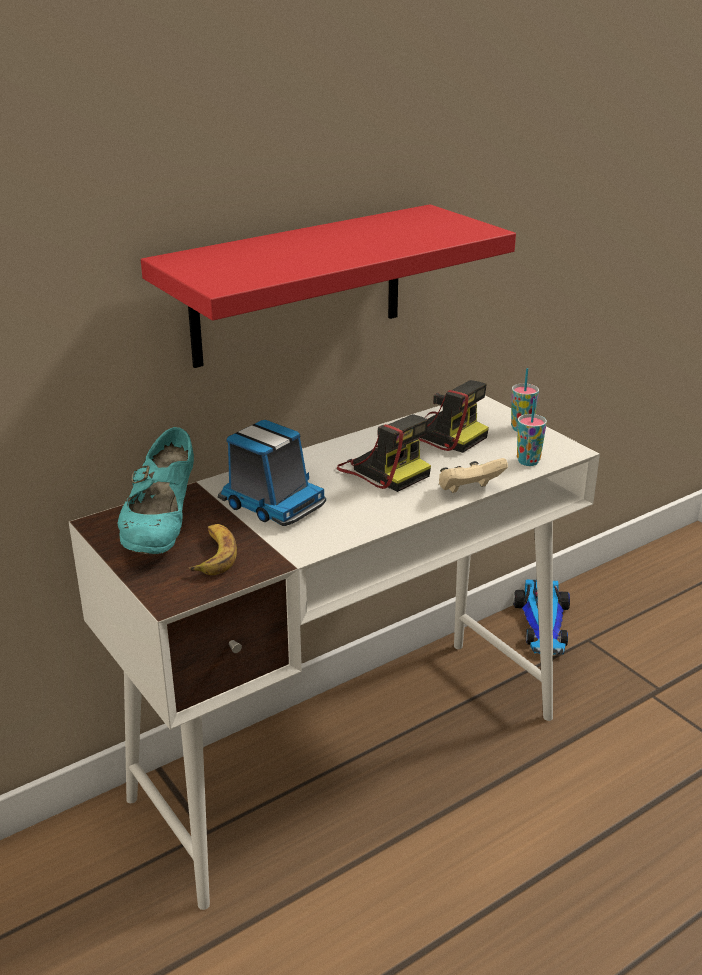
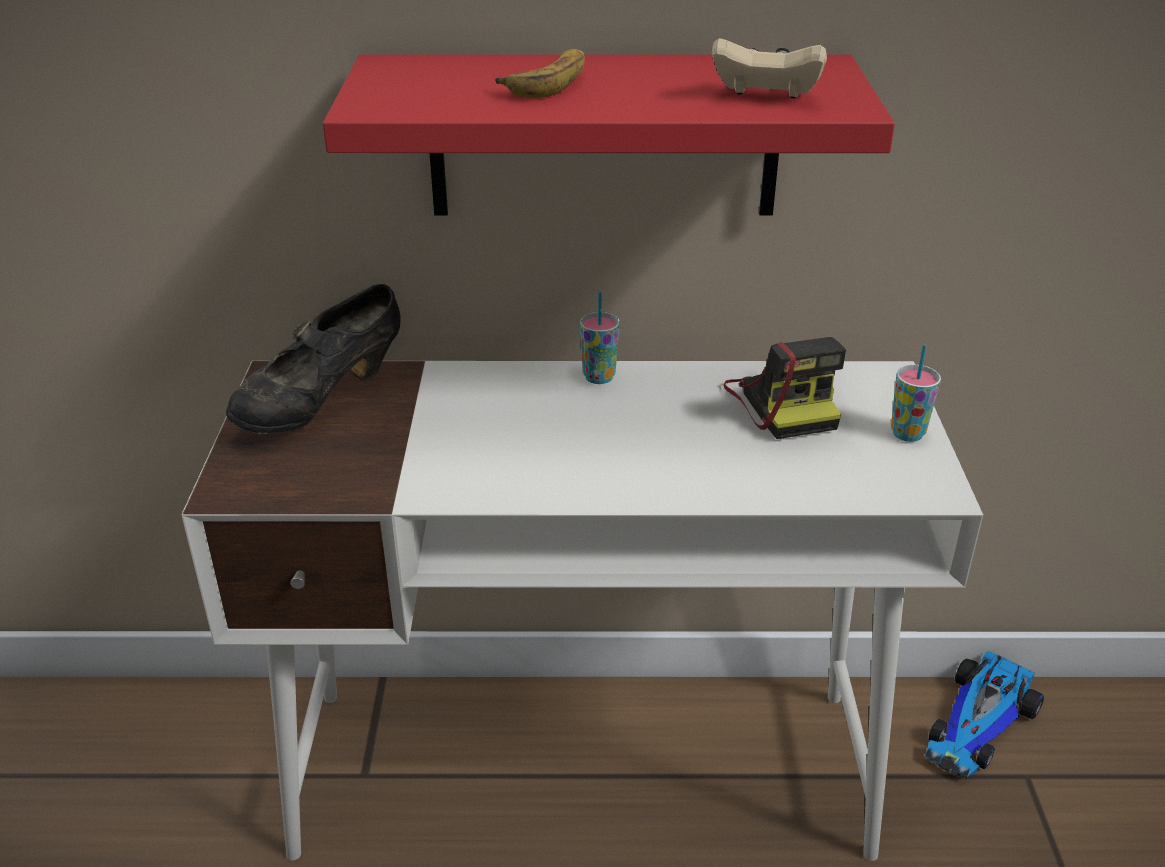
camera: 35 degrees right, 5 degrees up
turquoise shoe [118,427,194,554] -> black shoe [226,284,400,434]
banana [189,524,237,575] -> banana moved to [495,49,585,97]
toy truck [218,420,326,526] -> none
camera [337,414,431,492] -> none
beige game controller [439,458,508,493] -> beige game controller moved to [712,38,827,99]
cup [517,398,547,466] -> cup moved to [580,292,620,384]

